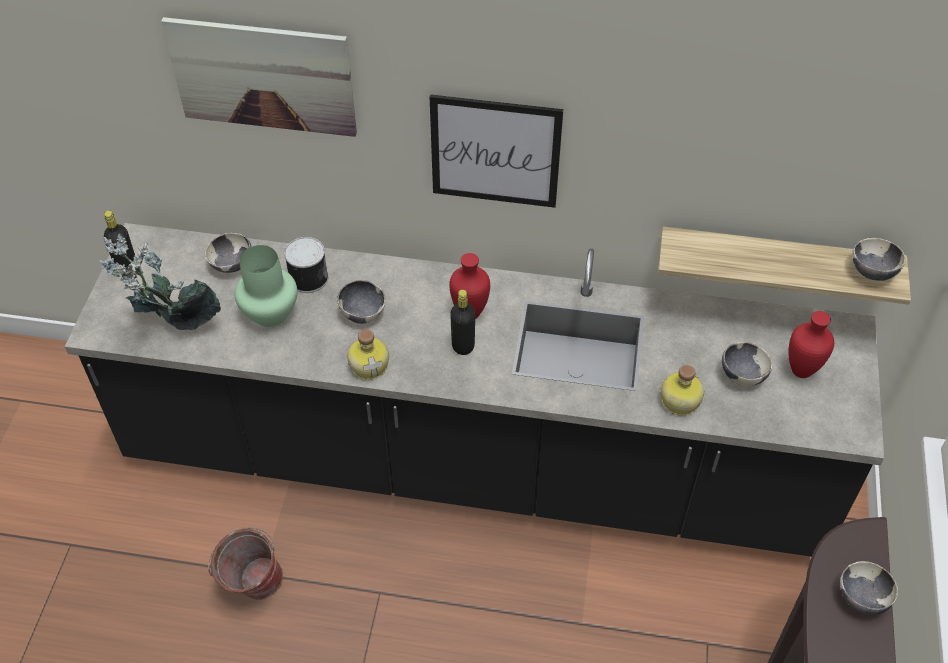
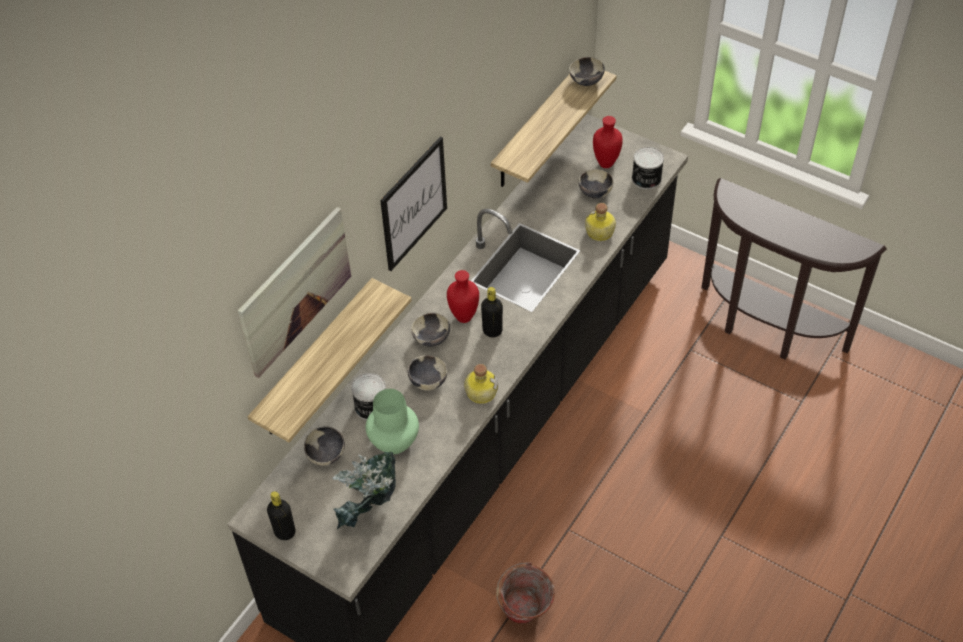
camera: 65 degrees left, 0 degrees up
bowl [840,561,898,615] -> bowl moved to [411,313,450,347]
none -> shelf [248,278,412,442]
none -> can [632,147,664,190]

